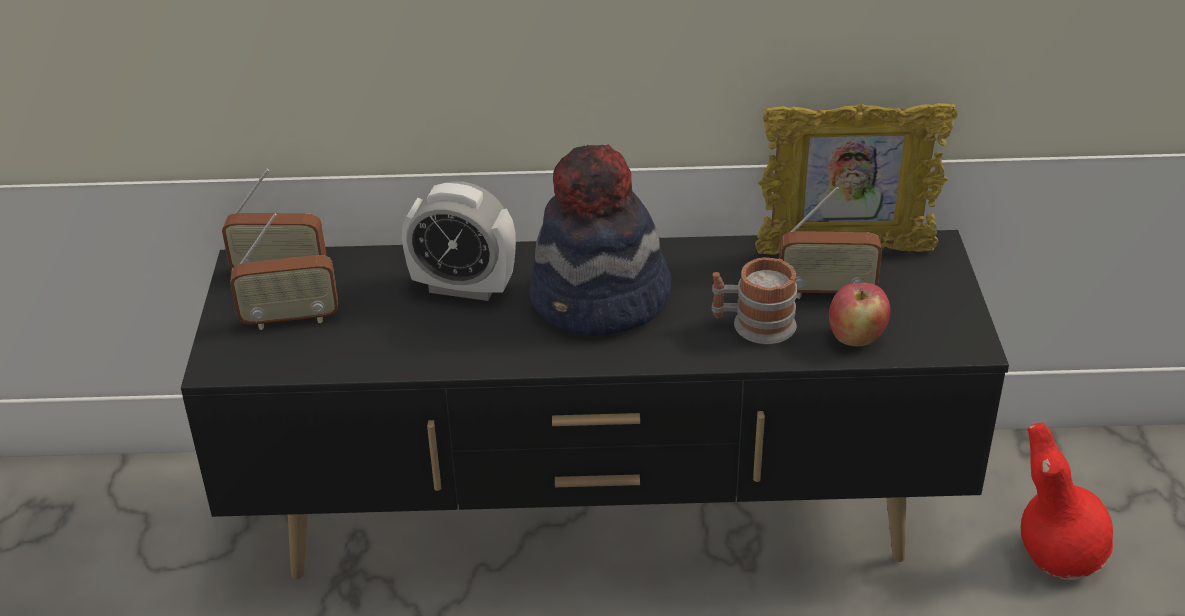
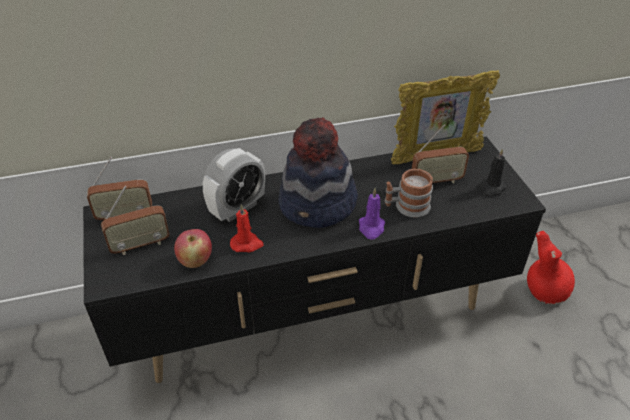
camera: 15 degrees left, 5 degrees up
alarm clock [402,181,516,301] -> alarm clock turned 45 degrees counterclockwise [203,148,265,222]
apple [829,283,891,347] -> apple moved to [174,229,212,268]
none -> red candle [230,204,264,253]
none -> purple candle [359,188,385,240]
none -> black candle [479,149,507,197]

